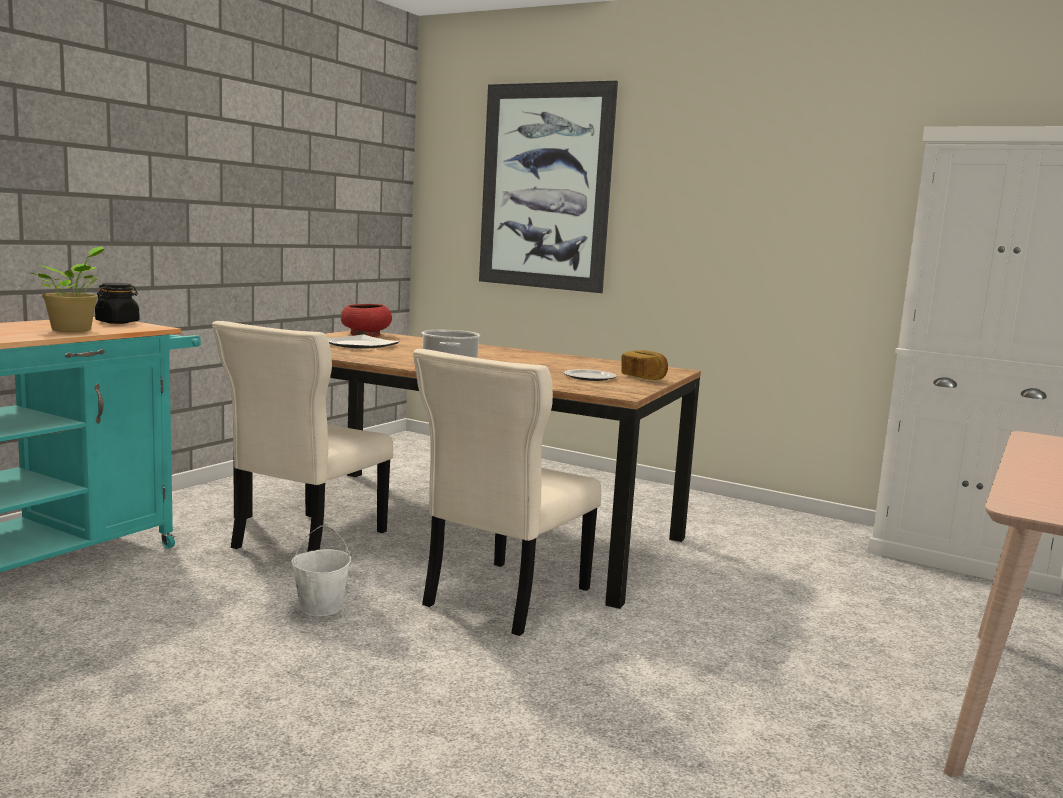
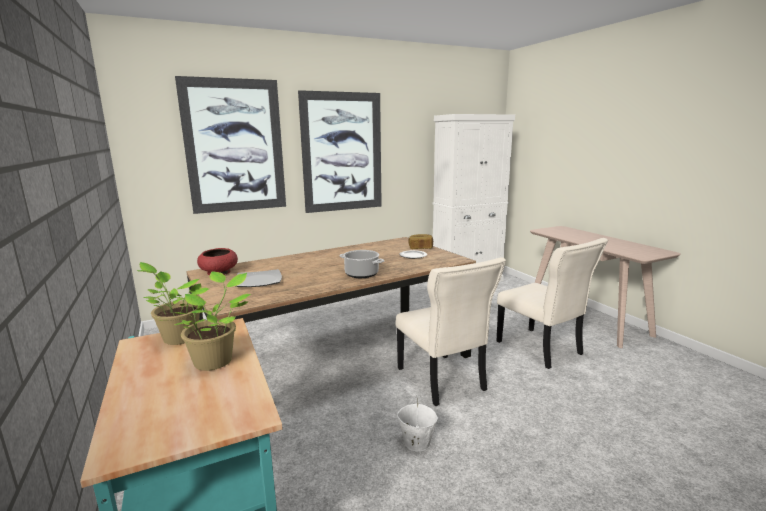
camera: 55 degrees left, 5 degrees up
black jar [95,283,139,324] -> potted plant [137,262,209,345]
beige chair [212,321,393,552] -> beige chair moved to [497,238,608,369]
none -> picture [298,90,382,213]

